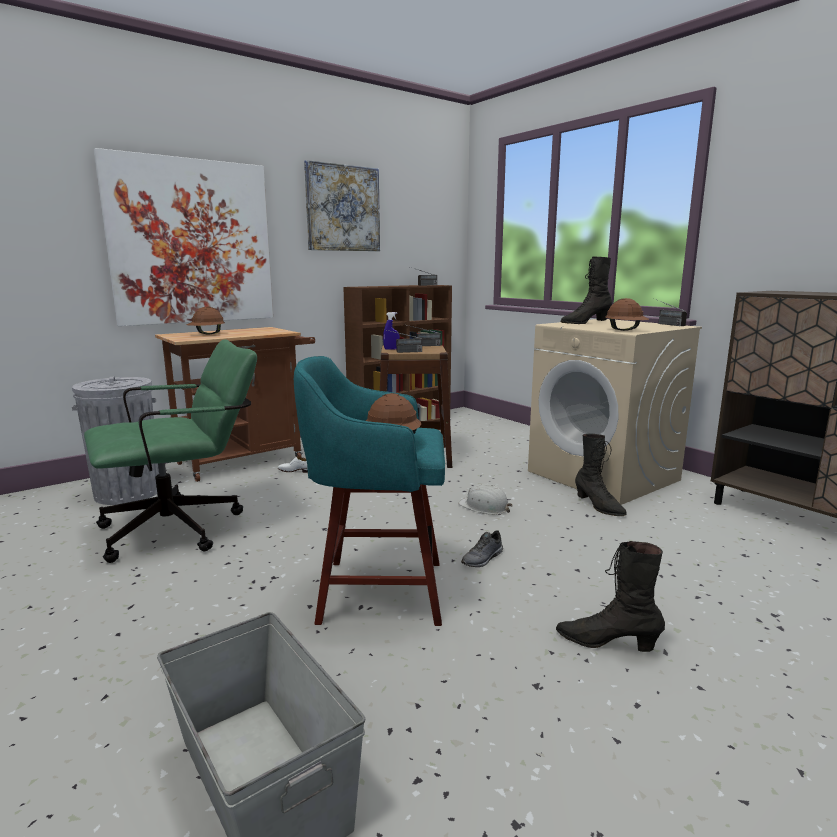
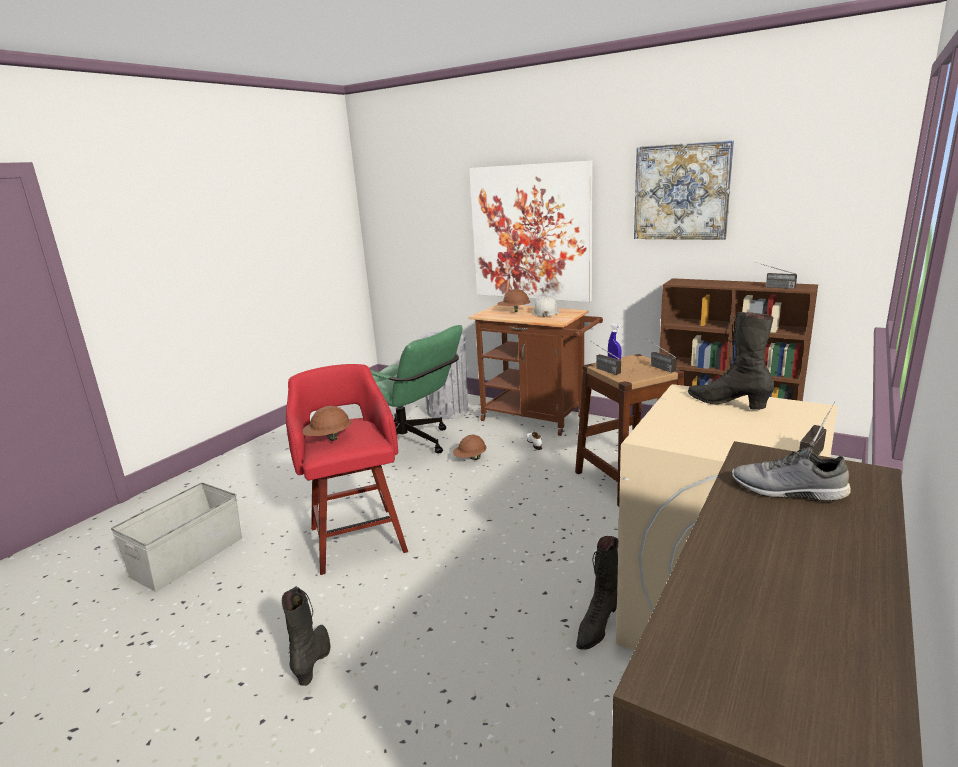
camera: 70 degrees right, 5 degrees up
turquoise stool [294,356,445,626] -> red stool [286,364,408,575]
white hard hat [458,484,512,515] -> white hard hat moved to [533,296,560,318]
grey shoe [461,530,503,567] -> grey shoe moved to [732,447,851,501]
brown hard hat [605,298,649,331] -> brown hard hat moved to [453,435,487,460]

